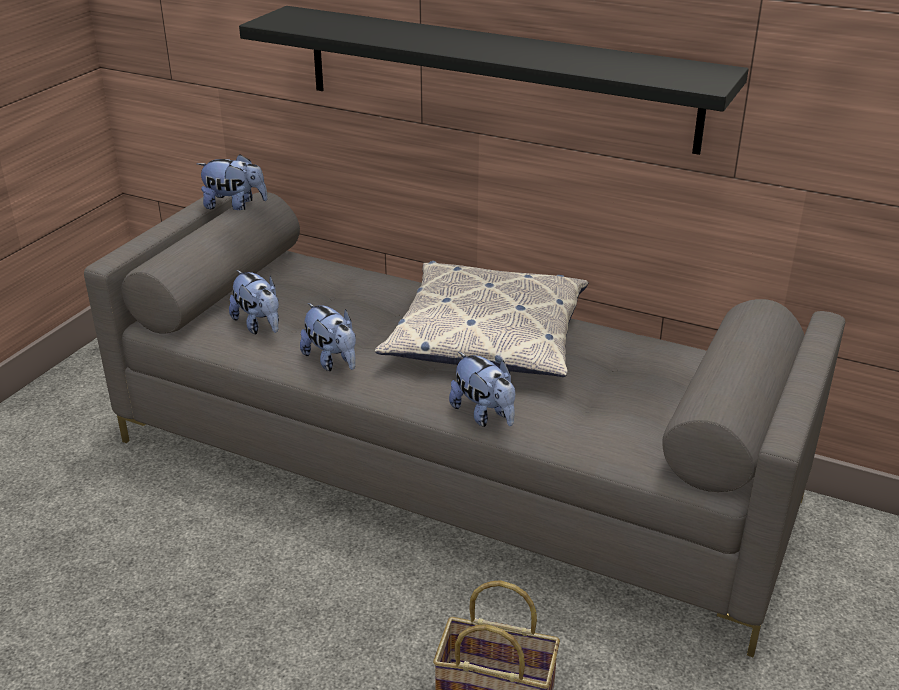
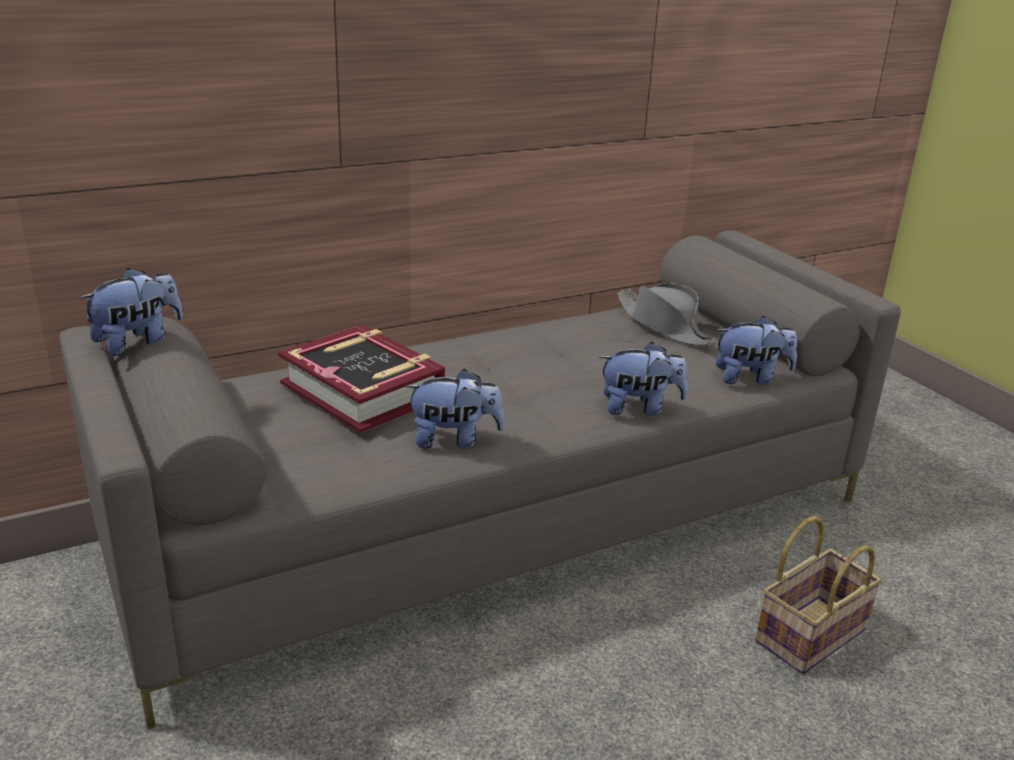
camera: 55 degrees left, 5 degrees down
plush toy [229,270,279,334] -> plush toy moved to [716,316,797,385]
black shelf [239,6,749,155] -> none
pillow [375,261,589,377] -> none
none -> book [278,325,445,433]
none -> grey hat [617,282,718,346]

